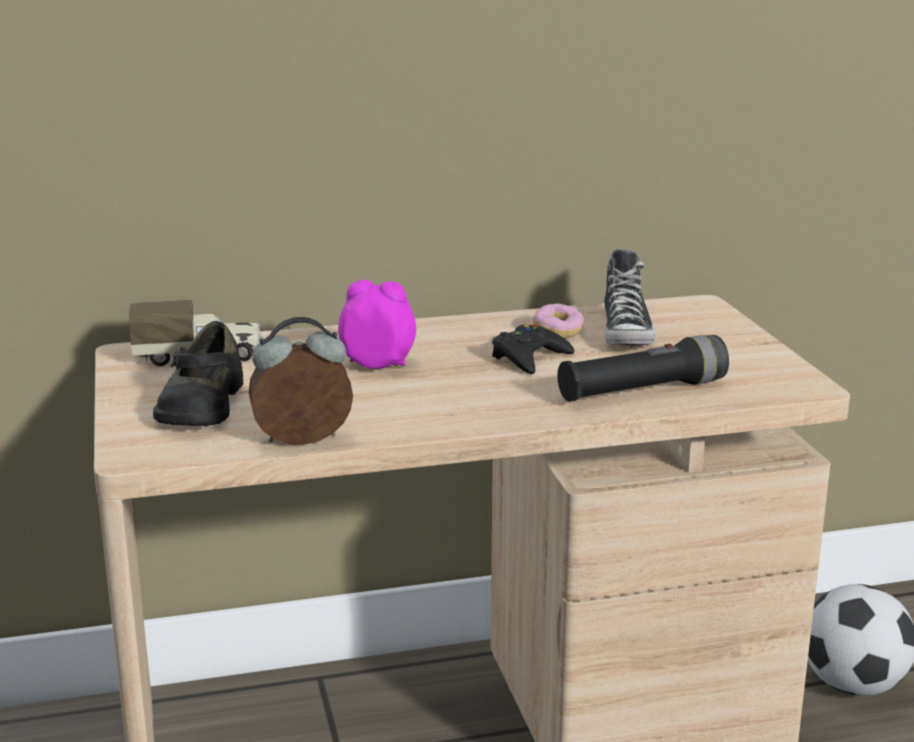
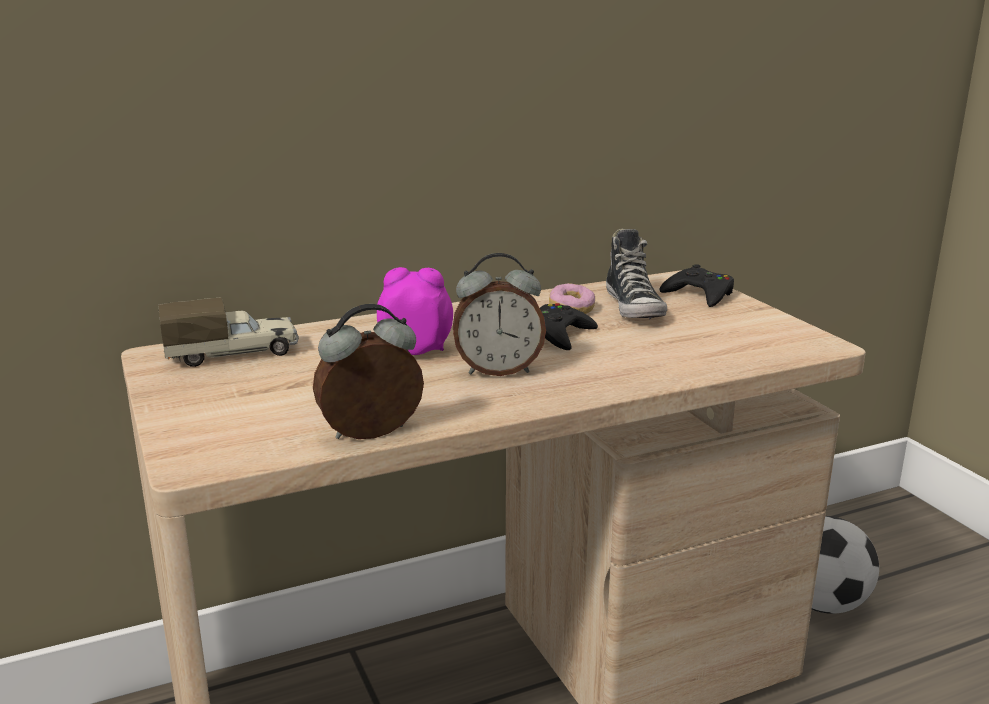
camera: 10 degrees left, 0 degrees up
black shoe [153,321,243,426] -> none
black flashlight [557,335,729,402] -> none
none -> alarm clock [453,253,546,376]
none -> black game controller [659,264,734,307]

